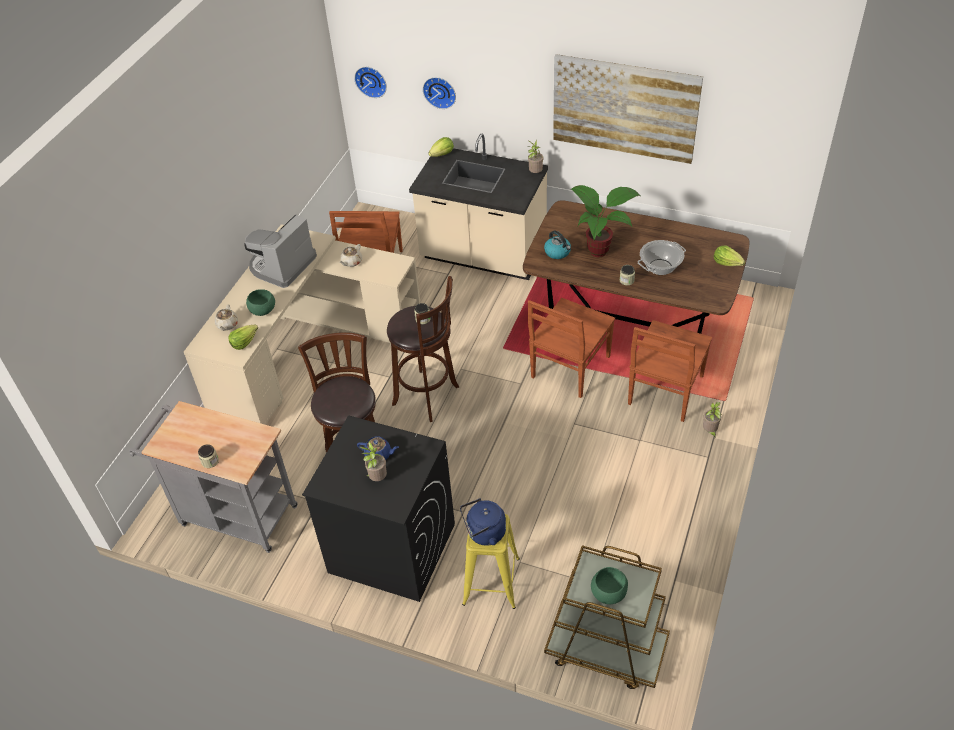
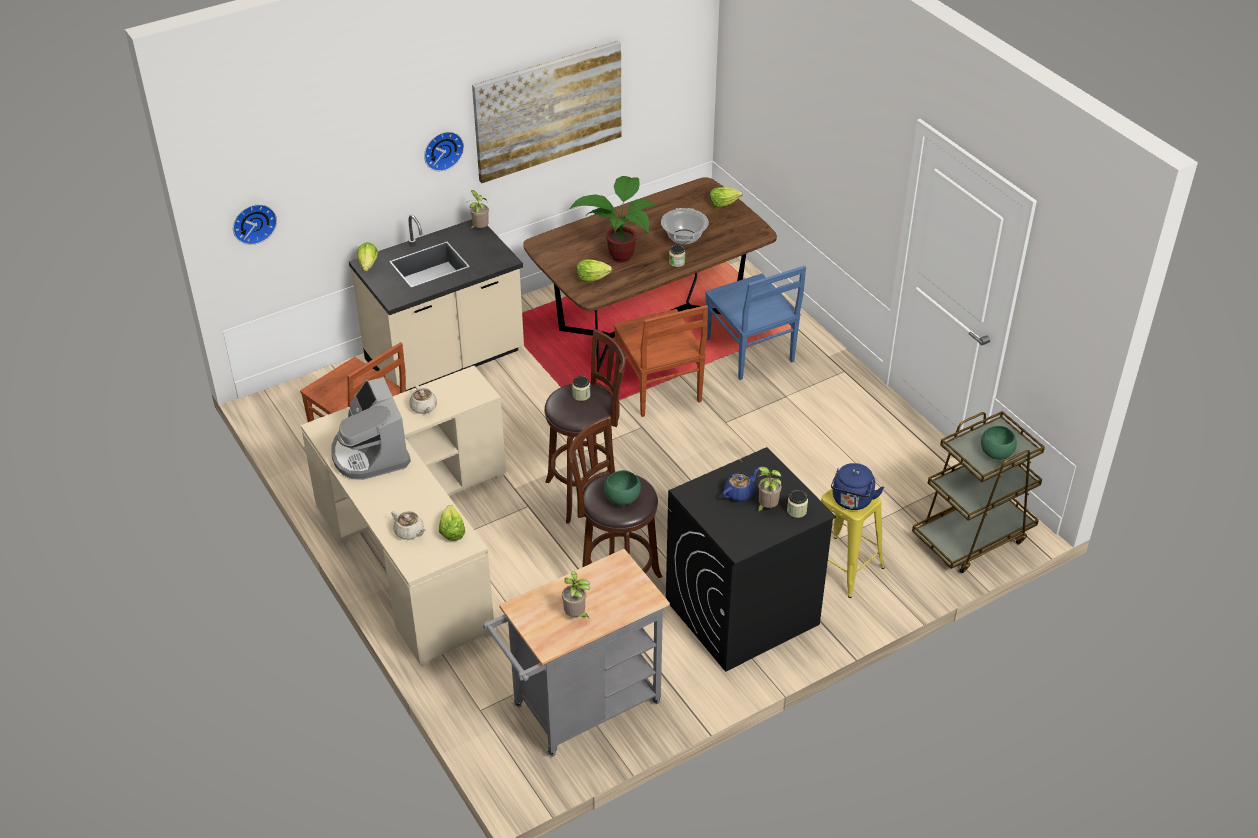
camera: 55 degrees left, 5 degrees down
jar [198,444,219,468] -> jar moved to [787,490,808,518]
green bowl [246,289,275,316] -> green bowl moved to [604,470,641,505]
wall clock [423,77,456,109] -> wall clock moved to [424,132,464,171]
kettle [544,230,571,259] -> lettuce [577,259,612,282]
brown chair [628,320,712,422] -> blue chair [705,266,806,380]
potted plant [703,402,722,437] -> potted plant moved to [562,571,590,618]

